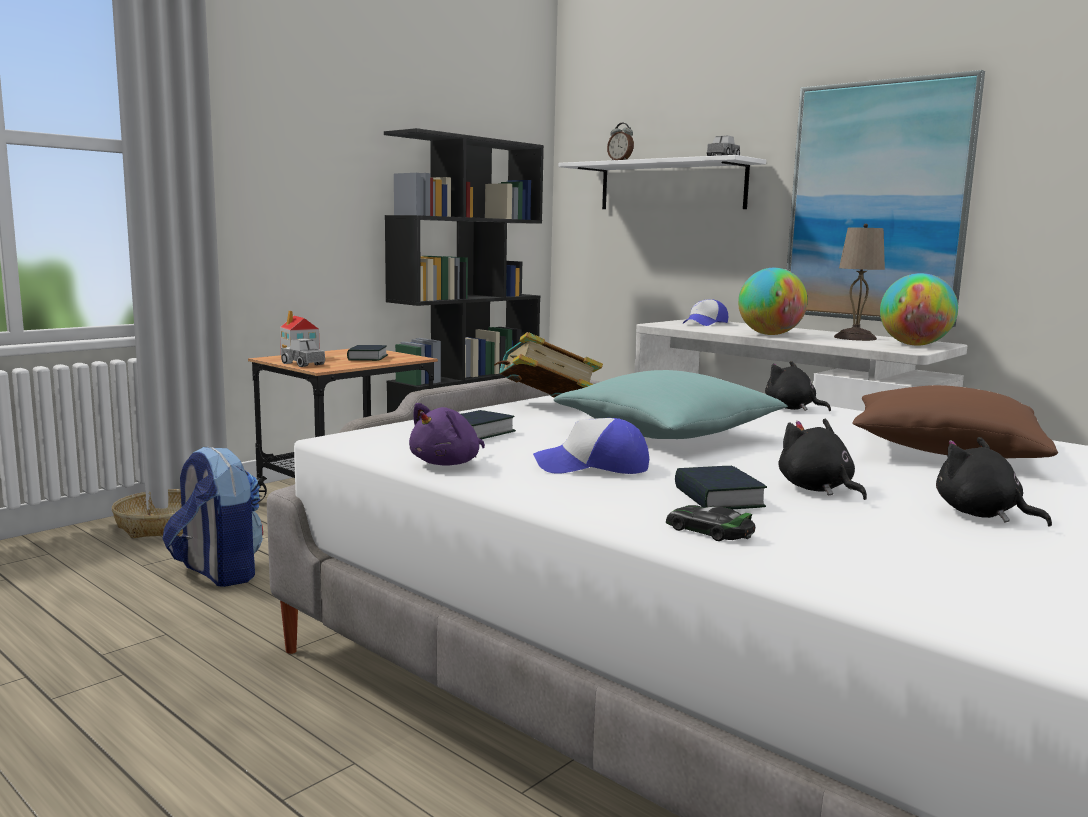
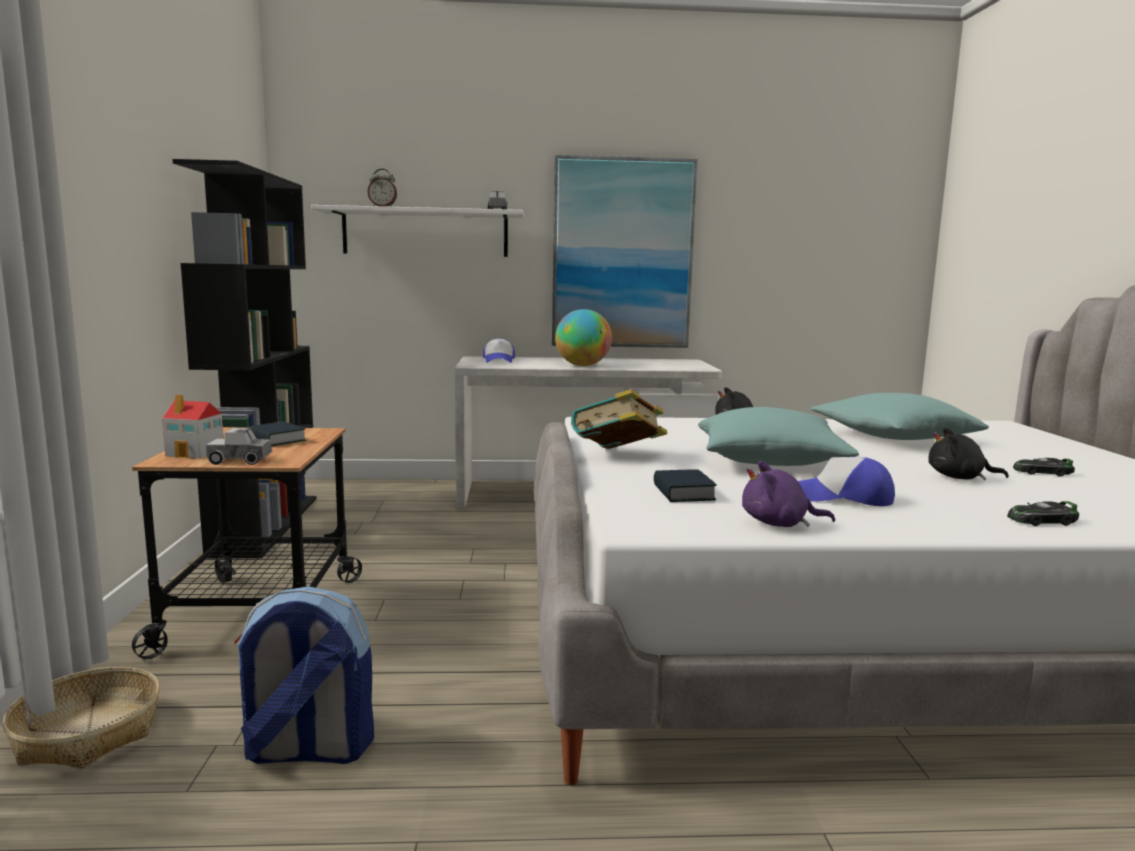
camera: 45 degrees left, 0 degrees up
purple plush toy [409,403,485,466] -> purple plush toy turned 105 degrees clockwise [742,461,835,527]
cap [533,418,649,474] -> cap turned 60 degrees clockwise [798,457,895,506]
book [675,466,767,509] -> none
beige table lamp [834,224,885,341] -> none
brown pillow [852,385,1058,458] -> turquoise pillow [810,393,989,440]
globe [880,273,958,346] -> none
black plush toy [936,437,1052,527] -> toy car [1013,458,1075,477]

